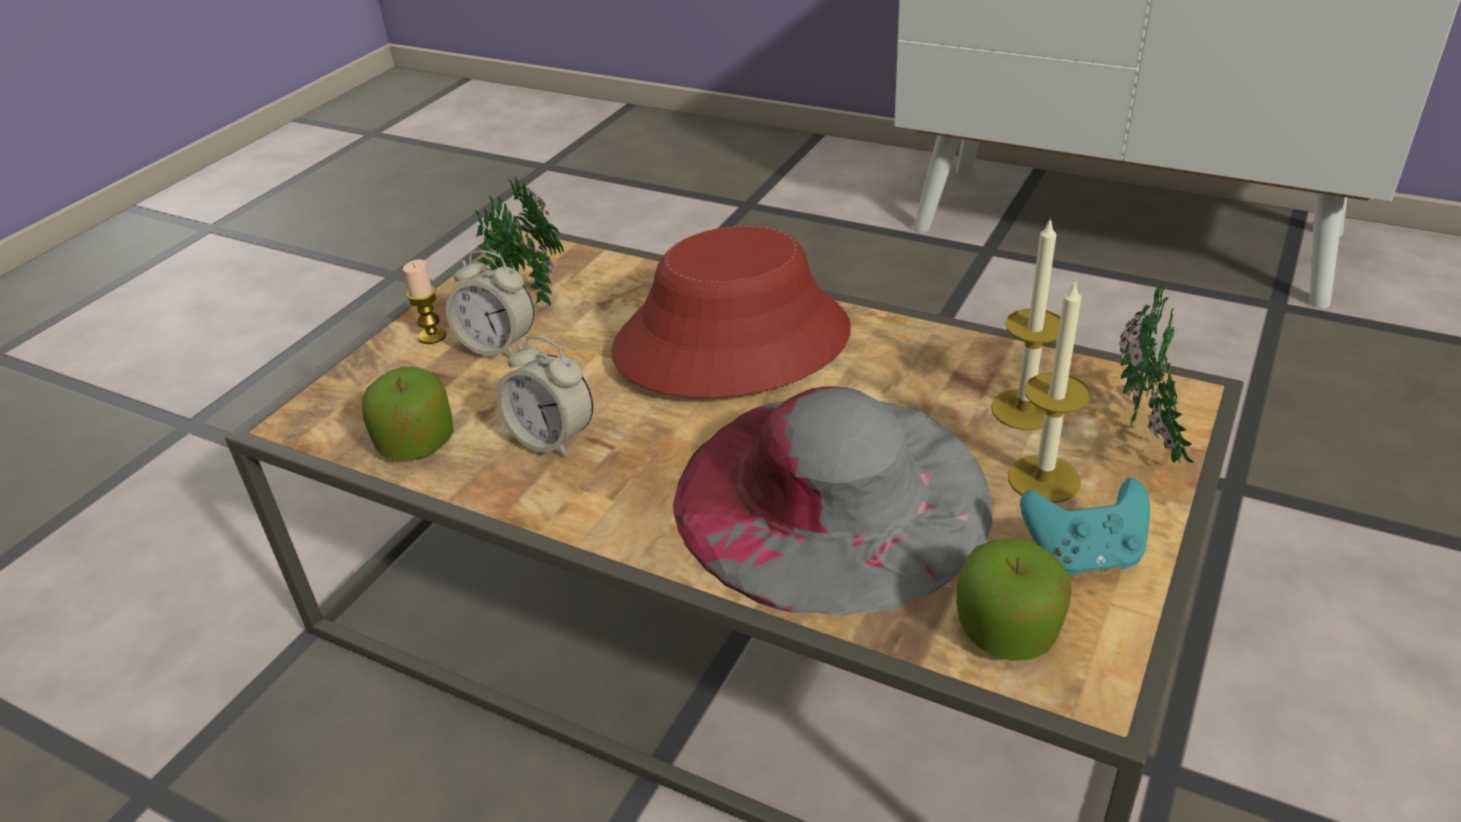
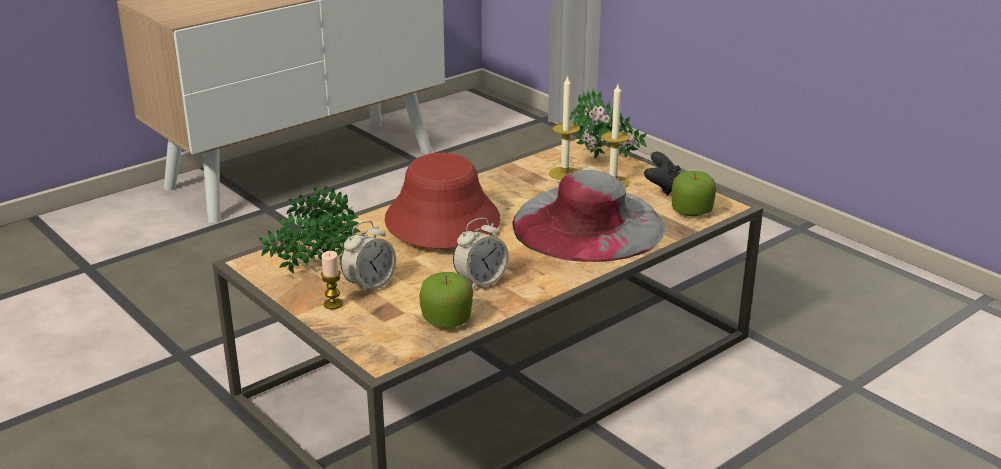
camera: 70 degrees left, 10 degrees down
turquoise game controller [1020,478,1150,575] -> black game controller [644,151,681,195]

